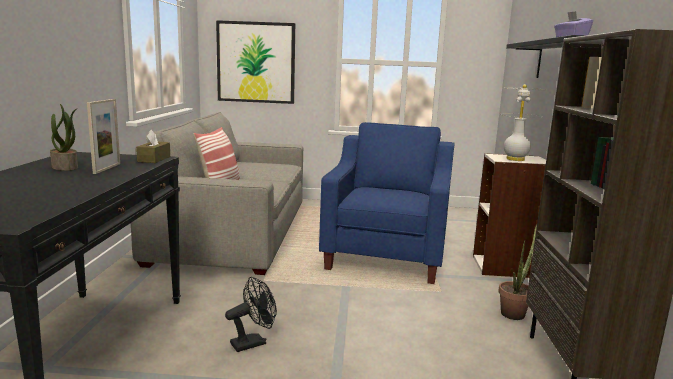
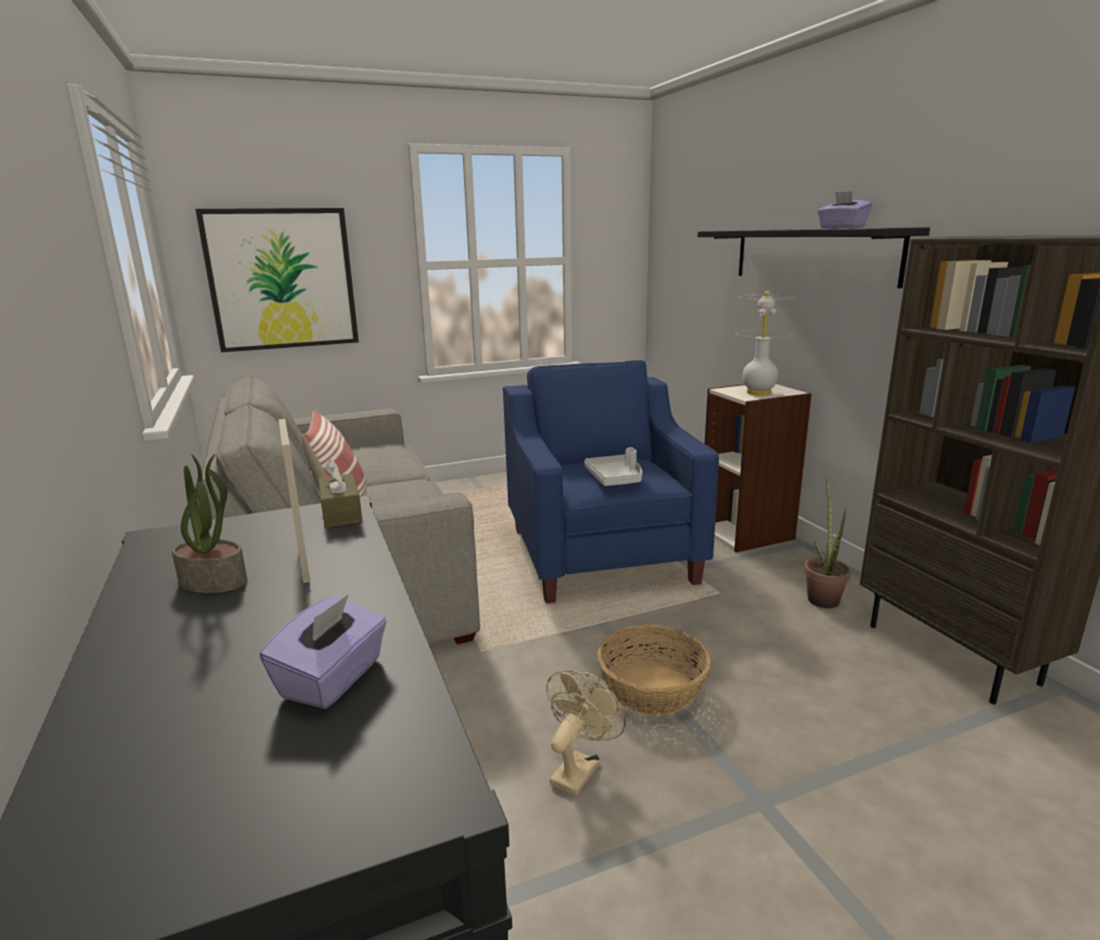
camera: 25 degrees left, 5 degrees up
black fan [225,277,277,352] -> beige fan [546,670,626,796]
none -> purple tissue box [260,594,387,709]
none -> grey tray [584,447,642,486]
none -> basket [597,625,711,716]

